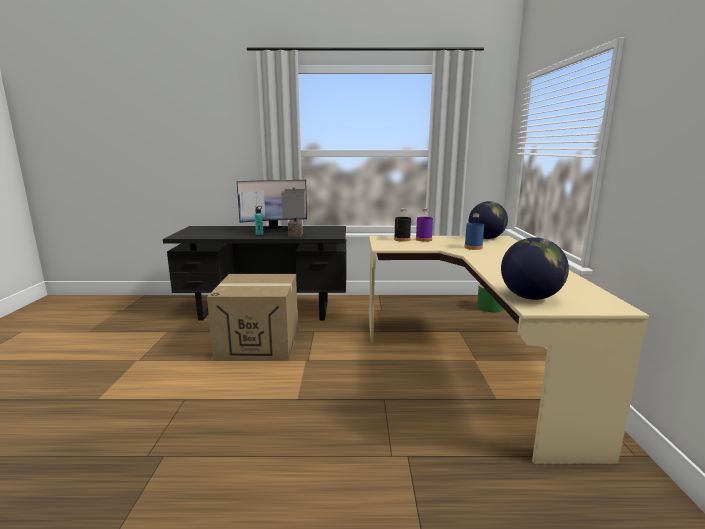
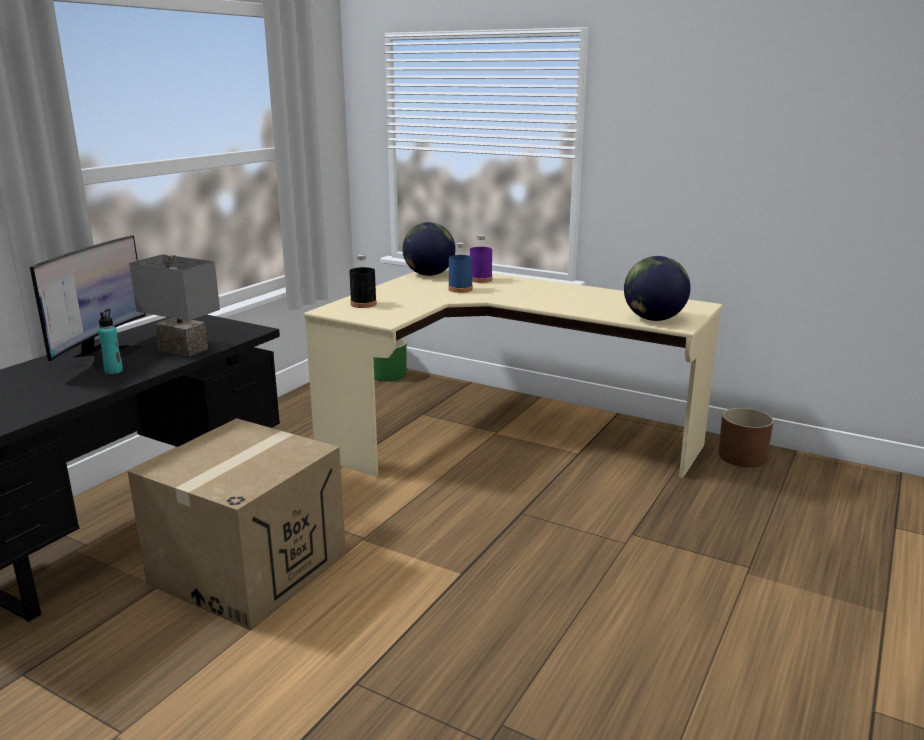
camera: 60 degrees left, 5 degrees up
purple bottle [416,208,433,241] -> purple bottle moved to [470,235,492,283]
none -> brown planter [718,408,774,467]

